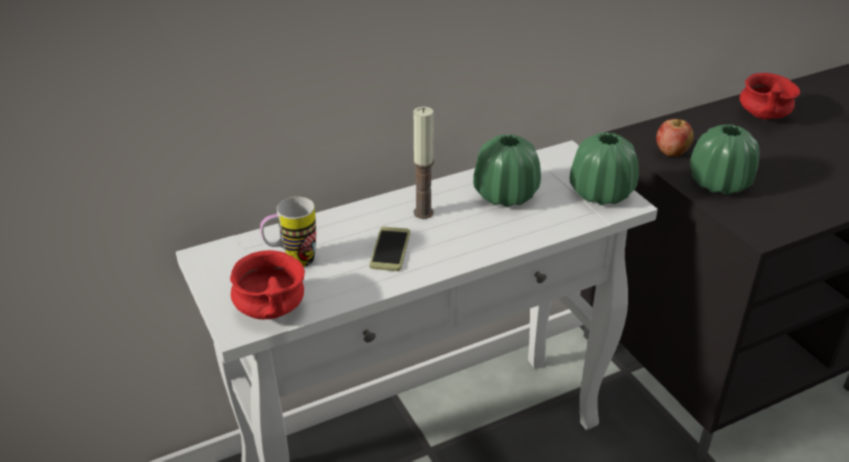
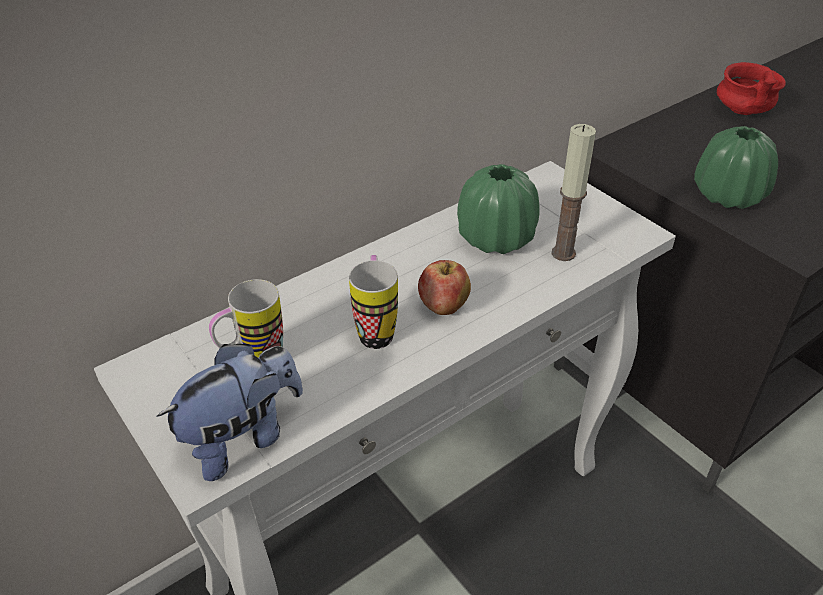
camera: 10 degrees left, 5 degrees up
red bowl [230,250,305,320] -> plush toy [156,344,303,481]
phone [369,227,410,271] -> mug [349,255,398,349]
candle [413,107,434,219] -> candle moved to [551,124,596,261]
green vase [570,132,639,205] -> none
apple [656,119,694,157] -> apple moved to [418,260,471,315]

